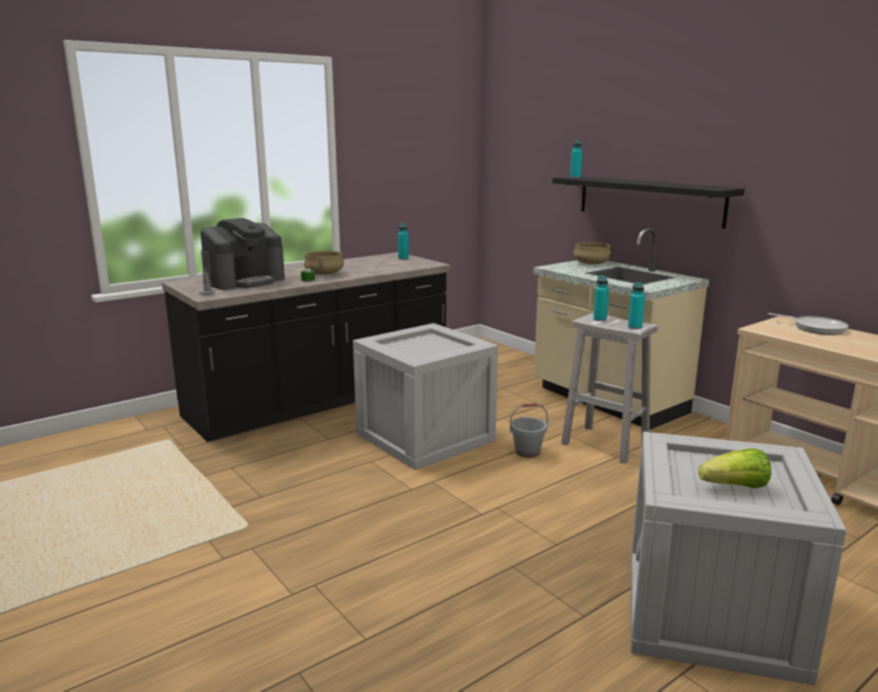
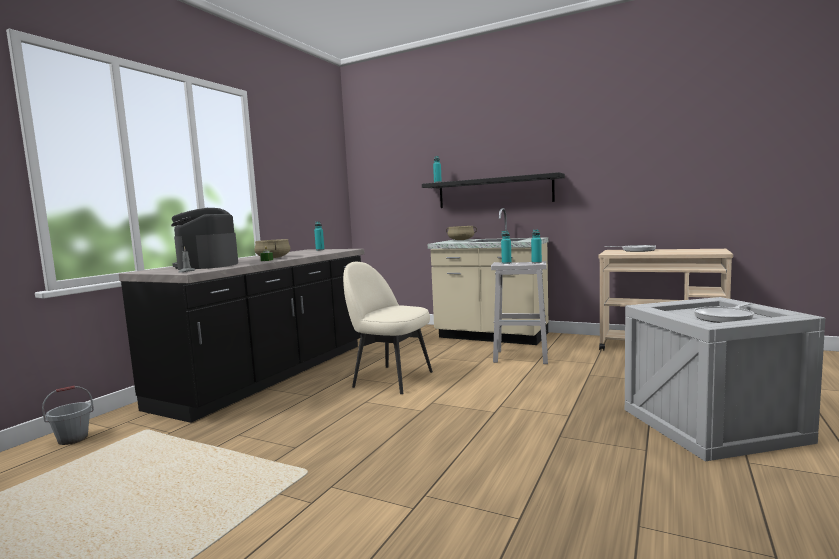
camera: 25 degrees left, 10 degrees down
coffee machine [200,218,285,290] -> coffee machine turned 150 degrees clockwise [171,208,238,270]
crate [353,323,498,470] -> beige chair [343,262,433,394]
grey bucket [510,403,548,458] -> grey bucket moved to [42,386,94,445]
lettuce [698,448,771,488] -> frying pan [694,303,754,323]

